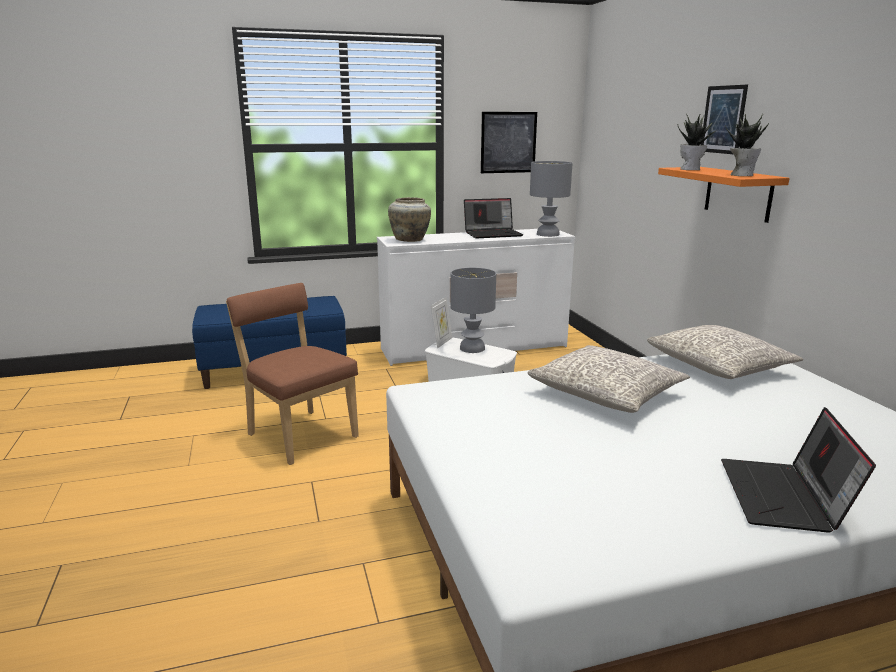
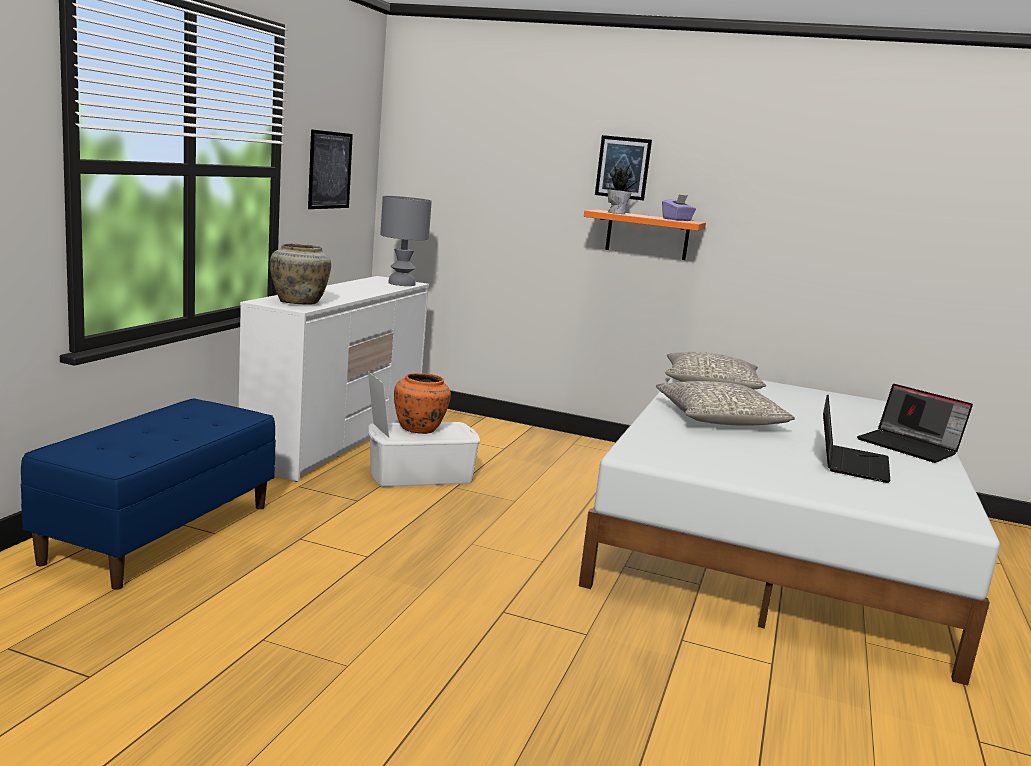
camera: 55 degrees left, 5 degrees down
brown chair [226,283,359,465] -> none
grey table lamp [450,268,496,353] -> orange vase [394,373,451,434]
laptop [464,198,523,238] -> laptop moved to [823,394,890,483]
potted plant [725,114,769,176] -> purple tissue box [662,194,696,221]

